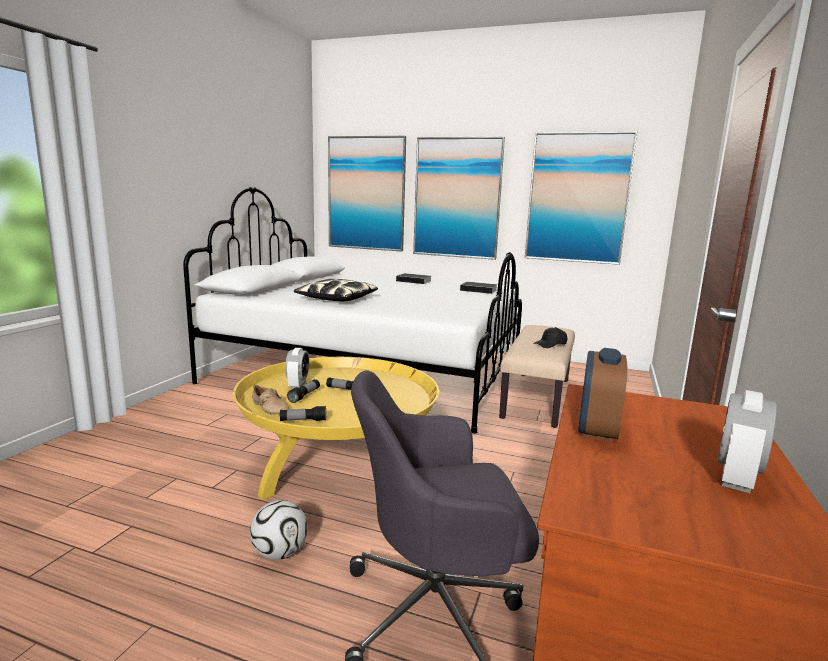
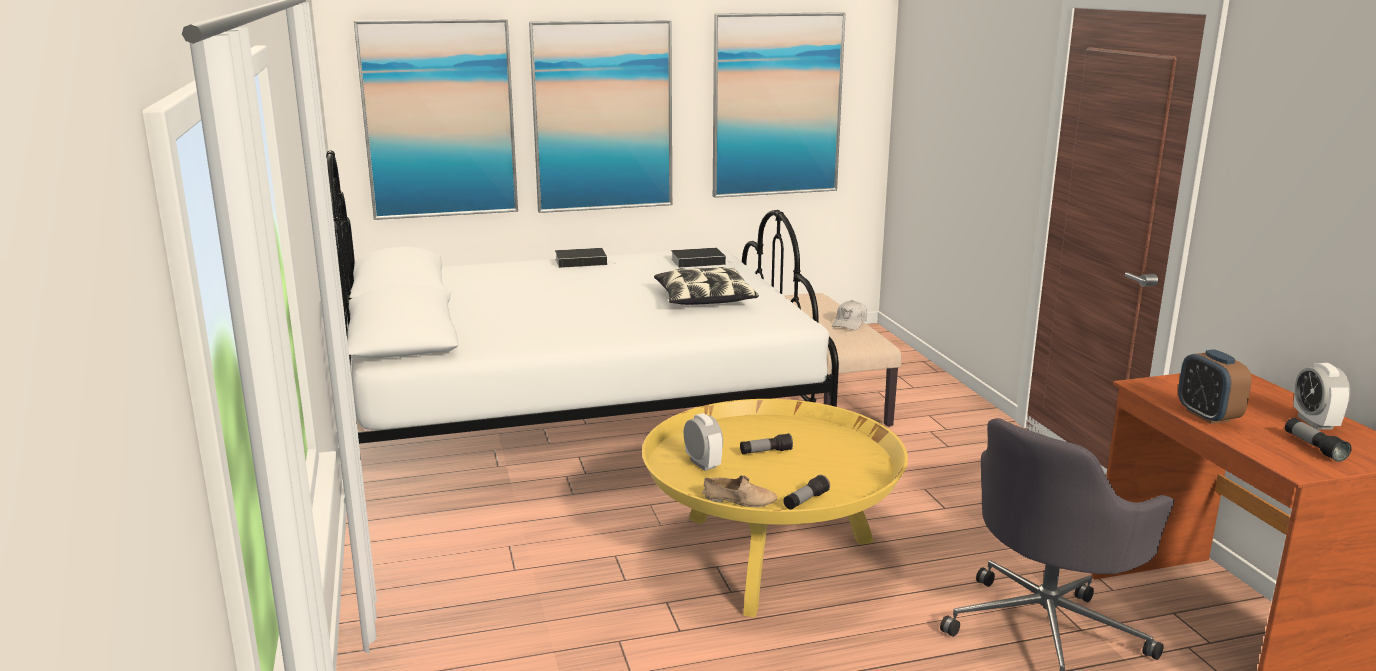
camera: 35 degrees left, 5 degrees up
football [250,500,307,560] -> none
flashlight [287,379,320,403] -> flashlight moved to [1285,418,1352,462]
pillow [294,279,378,301] -> pillow moved to [654,267,759,305]
black cap [533,327,567,348] -> white cap [832,300,867,330]

